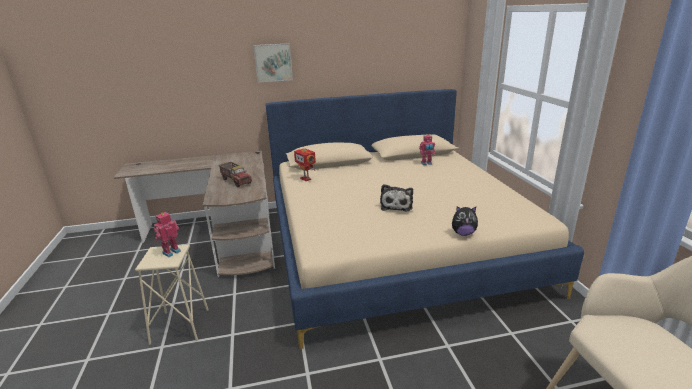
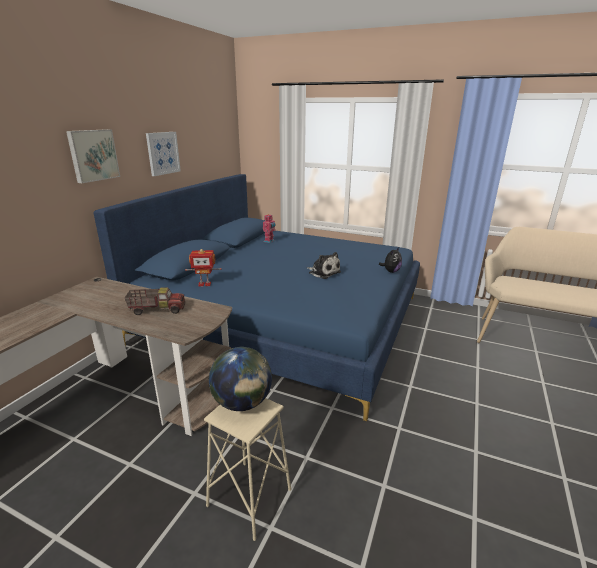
camera: 55 degrees left, 0 degrees up
toy robot [154,211,181,257] -> globe [209,347,272,411]
beige bed [266,89,584,349] -> blue bed [93,174,420,421]
none -> picture [146,132,181,176]

